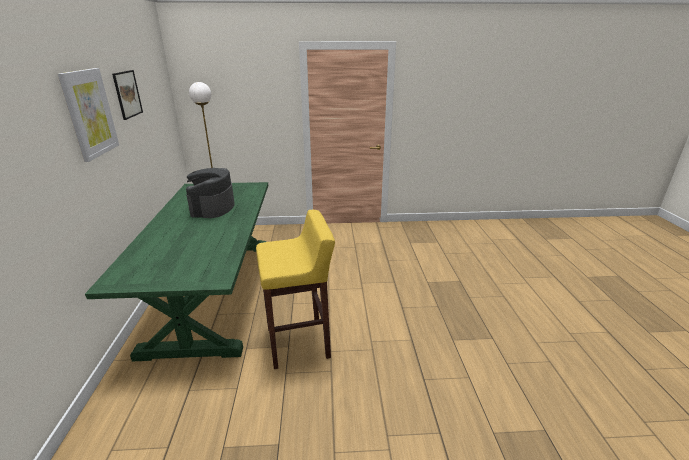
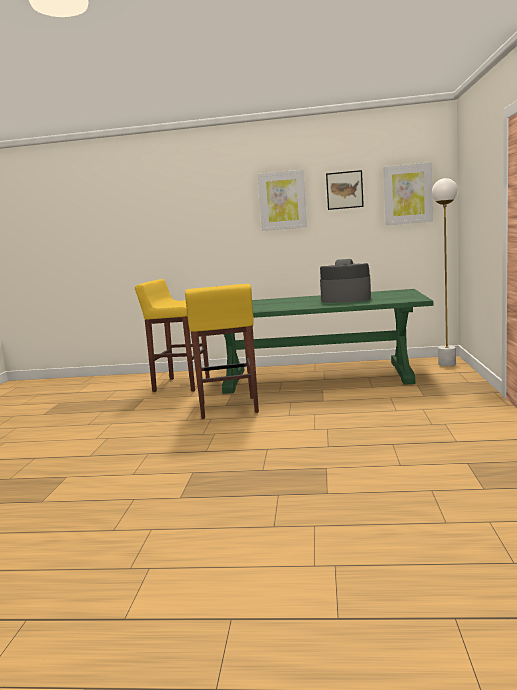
camera: 100 degrees right, 15 degrees down
none -> yellow stool [135,279,210,392]
none -> picture [383,162,433,225]

